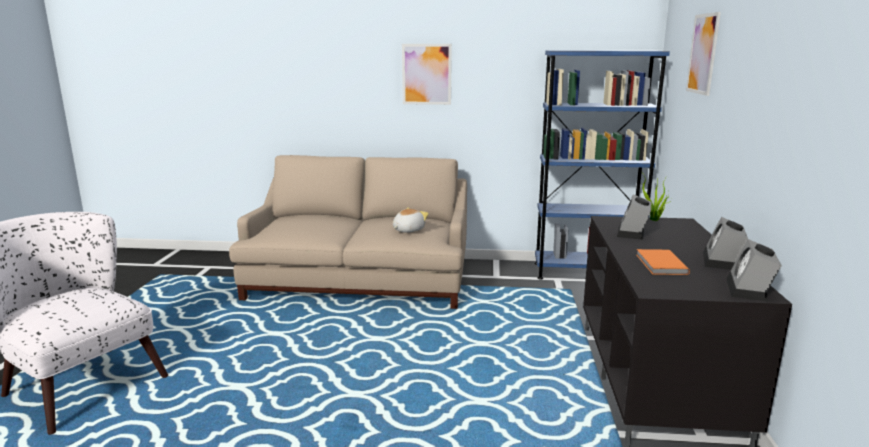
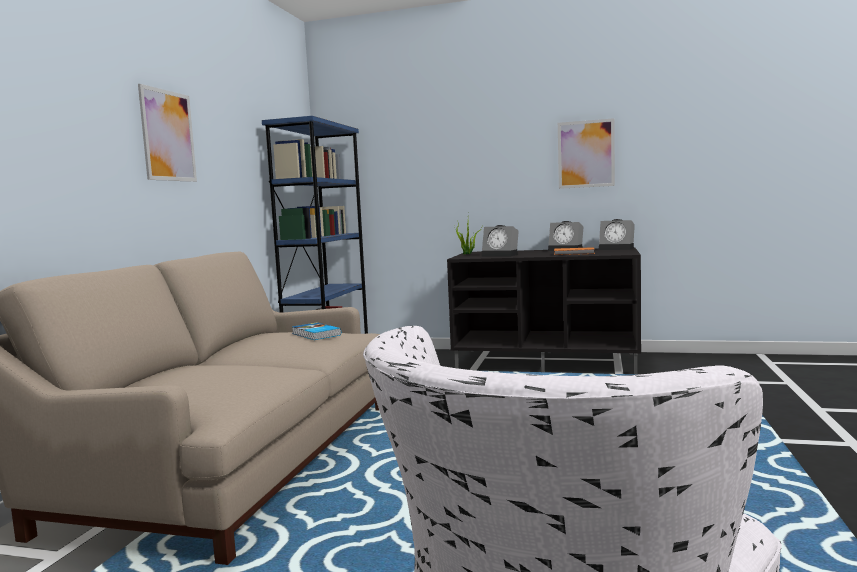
camera: 80 degrees left, 10 degrees down
plush toy [393,207,429,233] -> book [292,322,341,340]
picture [686,12,721,96] -> picture moved to [558,118,615,189]

